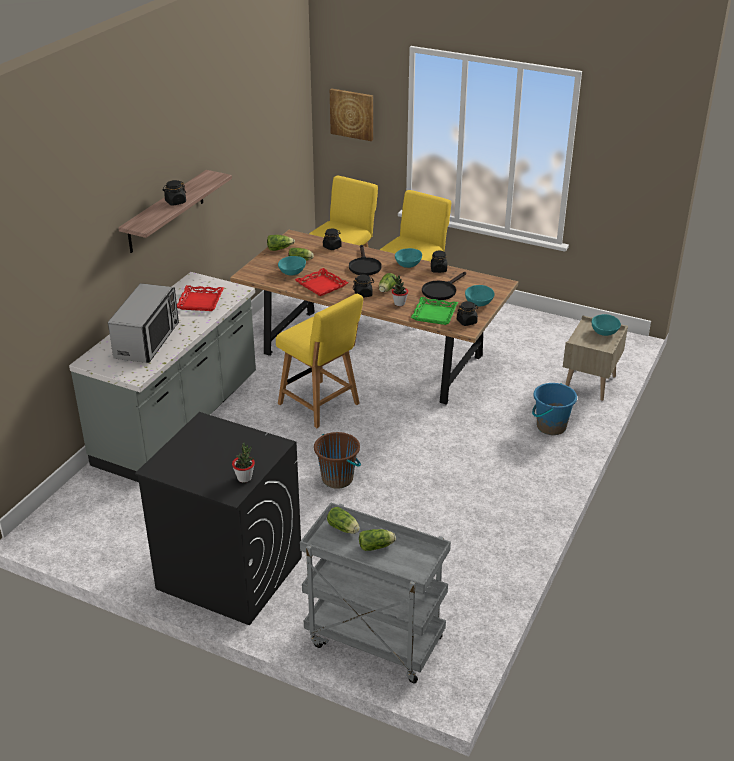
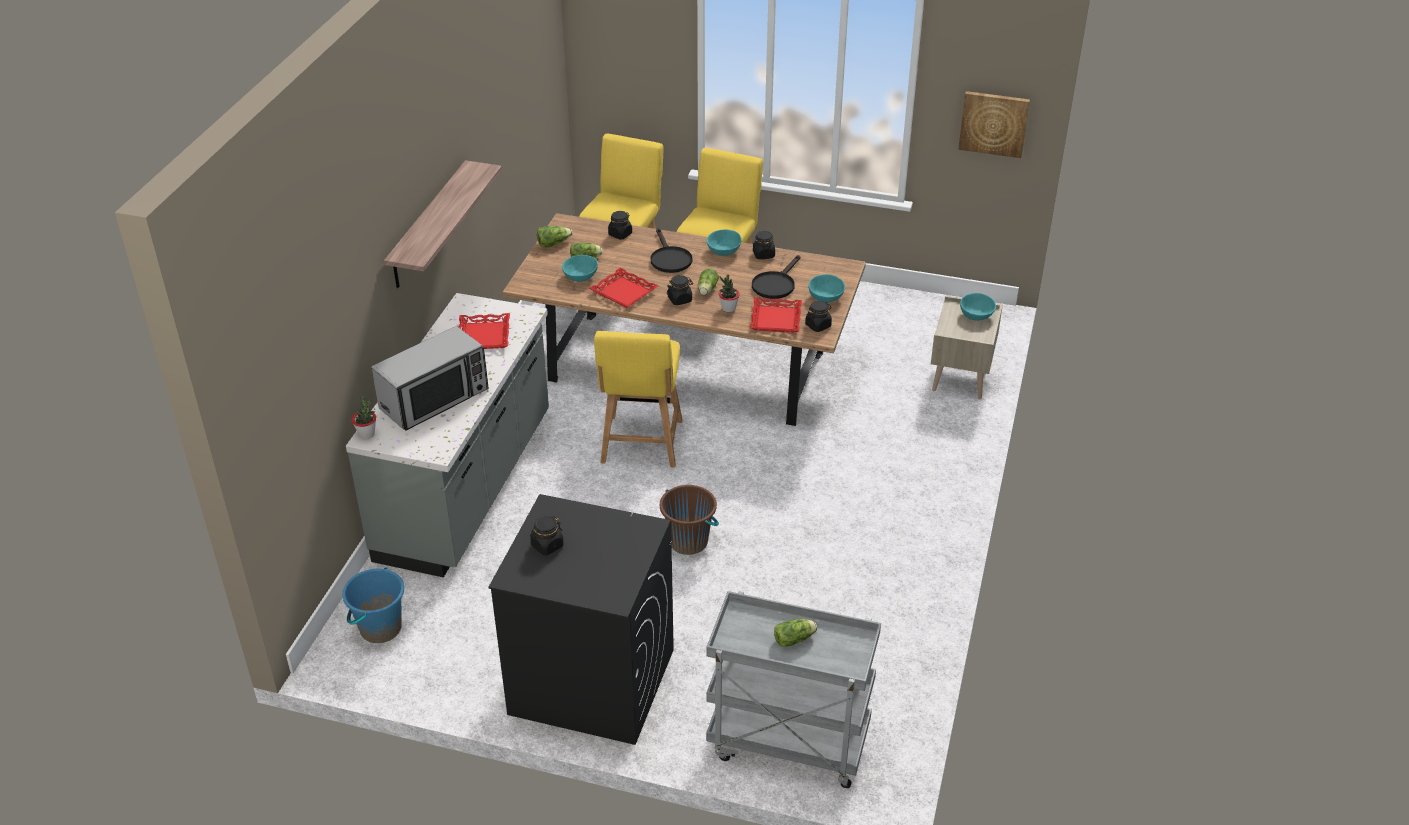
camera: 10 degrees left, 5 degrees up
microwave [108,283,179,363] -> microwave turned 45 degrees clockwise [371,326,489,431]
black jar [163,180,186,206] -> black jar moved to [530,516,564,555]
potted plant [232,442,255,483] -> potted plant moved to [352,396,376,439]
yellow chair [276,294,363,428] -> yellow chair turned 60 degrees clockwise [594,331,683,468]
lettuce [327,507,360,534] -> none
picture [330,88,373,141] -> picture moved to [958,91,1030,158]
green tray [411,297,458,325] -> red tray [750,297,802,333]
blue bucket [532,383,577,435] -> blue bucket moved to [342,567,404,643]

